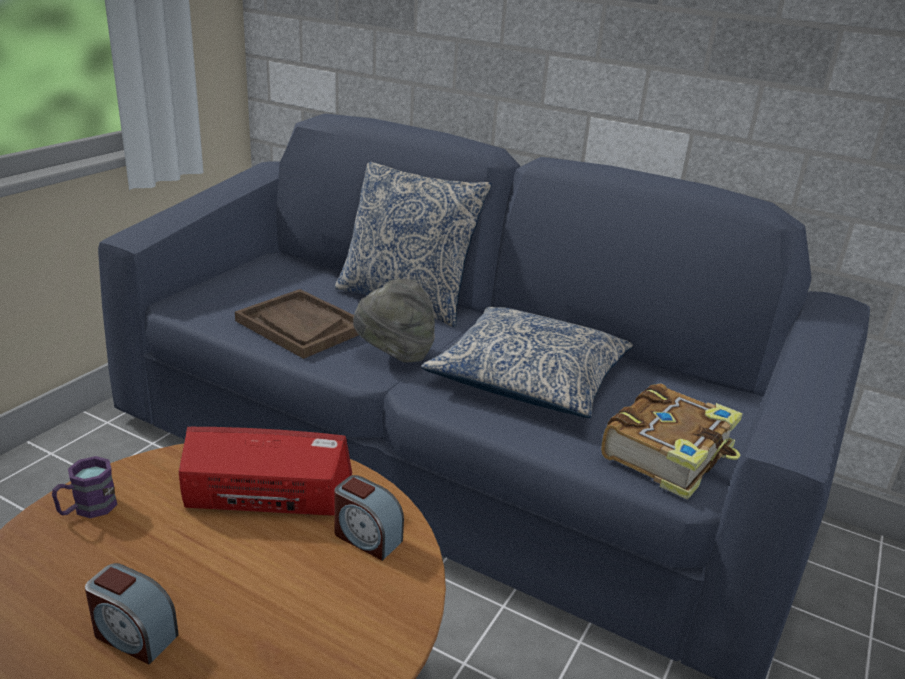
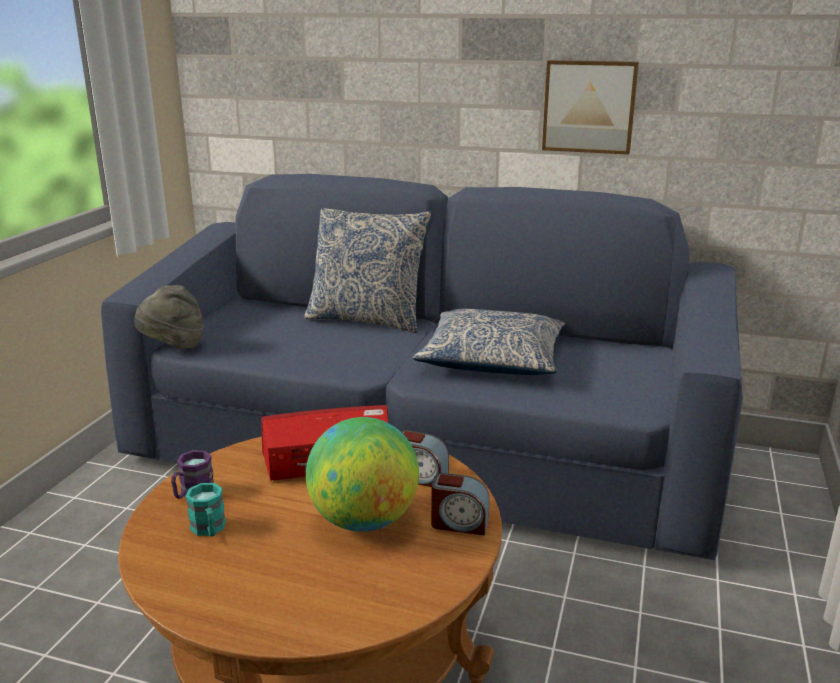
camera: 10 degrees left, 5 degrees down
alarm clock [85,563,179,664] -> alarm clock moved to [431,473,490,535]
brown tray [235,289,359,359] -> none
grey hat [353,279,435,363] -> grey hat moved to [134,285,204,349]
book [601,383,743,500] -> none
none -> turquoise mug [186,483,226,537]
none -> globe [306,417,419,532]
none -> picture [542,60,639,155]

